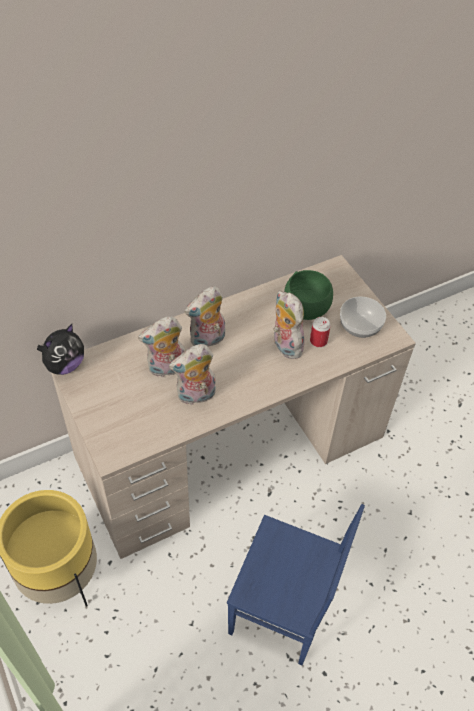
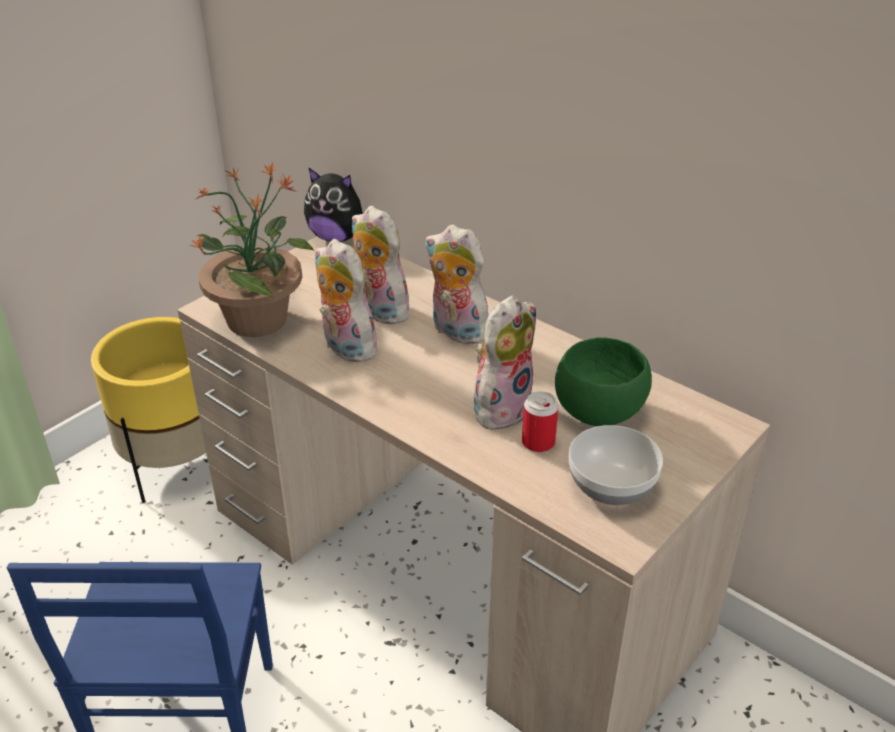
camera: 70 degrees right, 15 degrees down
none -> potted plant [190,162,314,337]

